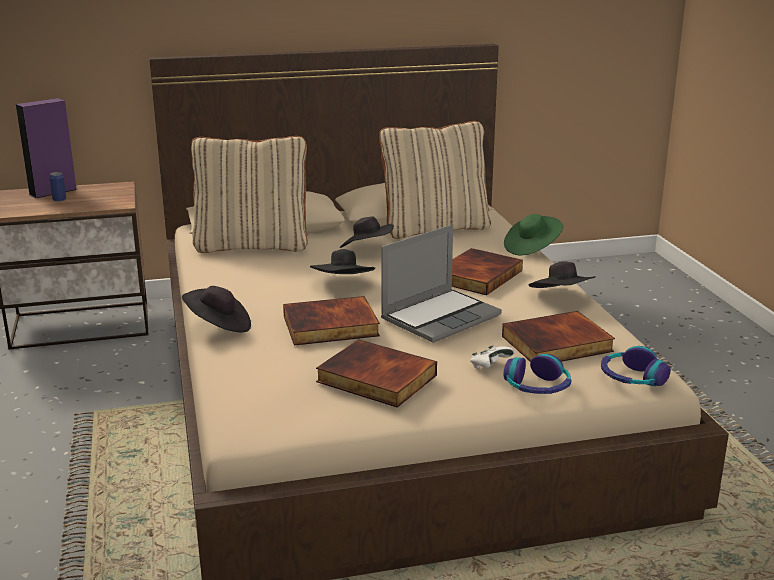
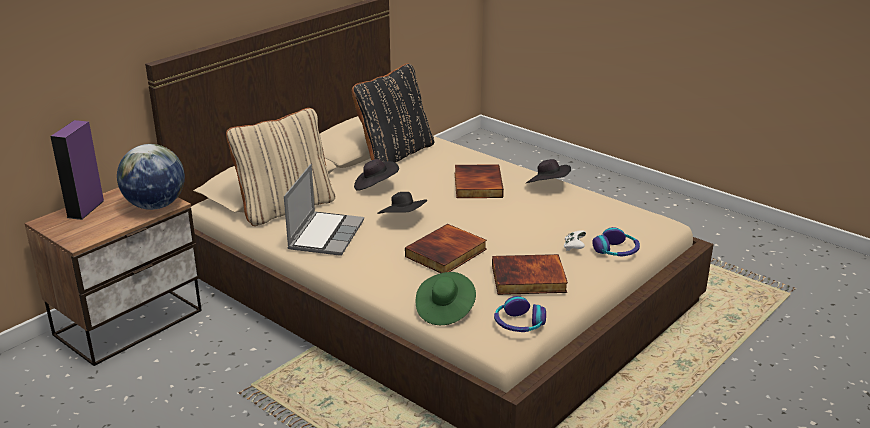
camera: 35 degrees left, 5 degrees up
can [49,172,66,202] -> none
black hat [182,286,251,332] -> none
beige pillow [379,121,491,239] -> black pillow [352,63,434,163]
laptop [381,224,502,343] -> laptop moved to [284,164,364,256]
book [502,311,615,362] -> none
green hat [504,214,563,255] -> green hat moved to [416,272,476,325]
headphones [601,346,671,386] -> headphones moved to [494,296,546,332]
none -> globe [117,144,185,210]

